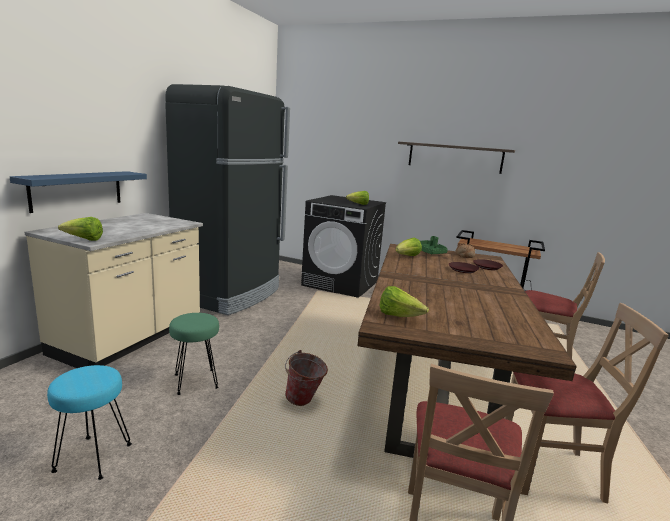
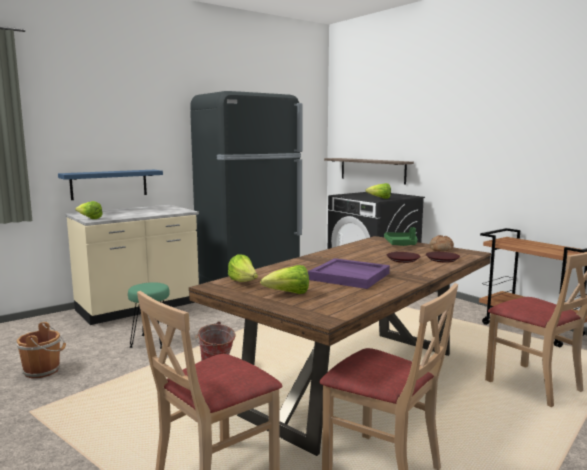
camera: 30 degrees right, 5 degrees down
turquoise stool [47,365,132,480] -> brown bucket [16,322,66,379]
lettuce [396,238,422,256] -> lettuce moved to [260,265,309,294]
shelf [398,142,515,174] -> shelf moved to [324,158,414,185]
none -> purple tray [308,258,390,289]

